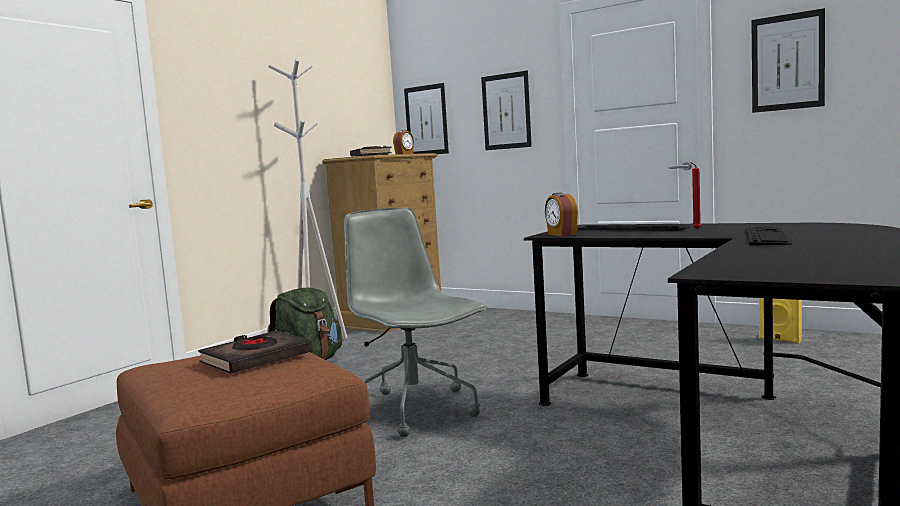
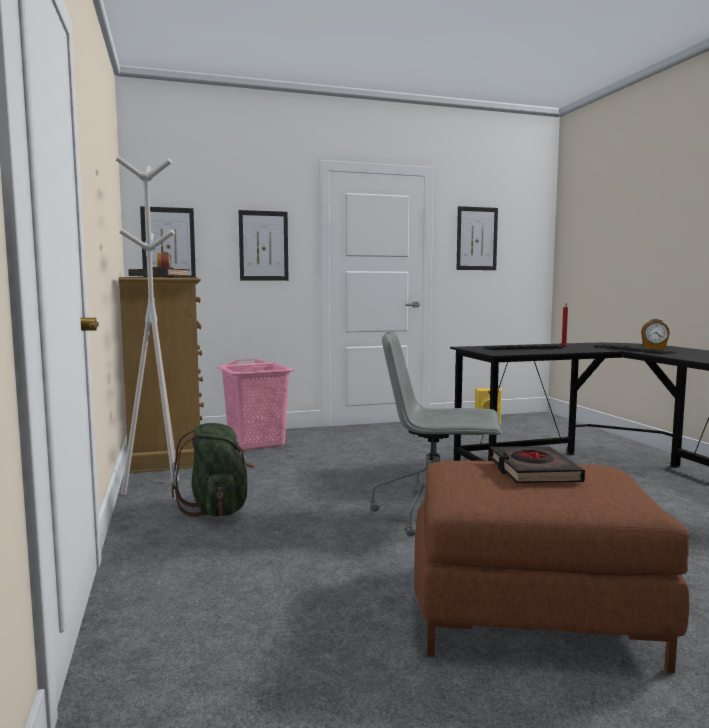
camera: 50 degrees left, 0 degrees up
alarm clock [545,192,578,236] -> alarm clock moved to [641,319,670,350]
none -> pink laundry basket [217,359,294,450]

